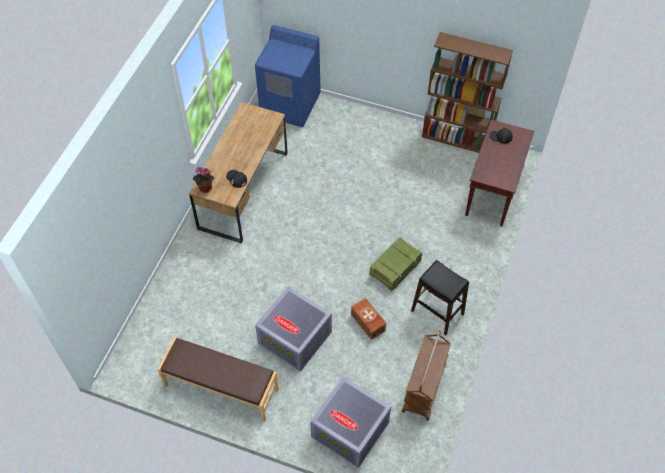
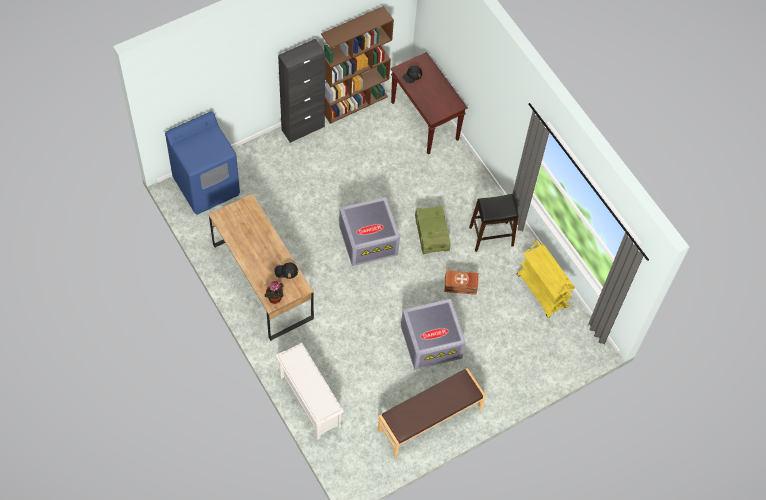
camera: 55 degrees left, 5 degrees up
grey storage box [310,377,391,468] -> grey storage box moved to [339,197,400,266]
brown cart [402,330,451,421] -> yellow cart [517,240,575,318]
none -> white shoe rack [276,343,344,440]
none -> black cabinet [278,39,325,143]

